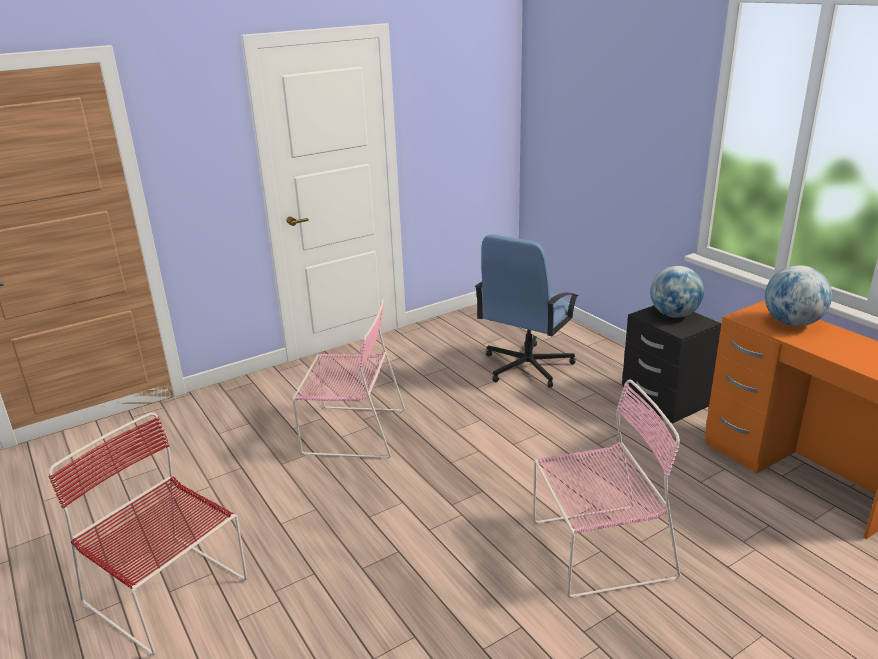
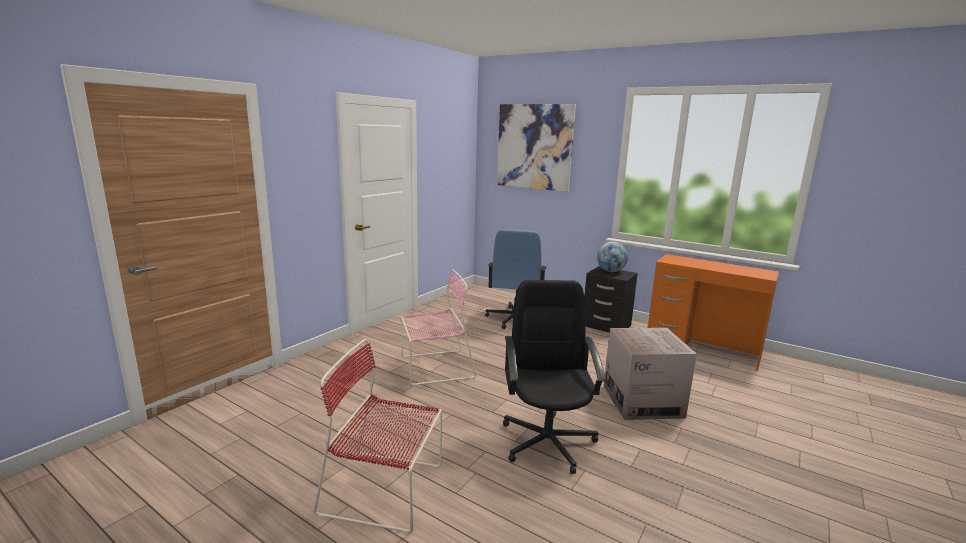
camera: 25 degrees left, 10 degrees down
pink chair [533,379,680,599] -> cardboard box [604,328,697,420]
globe [765,265,832,326] -> none
none -> picture [497,104,576,192]
none -> black office chair [503,280,606,474]

